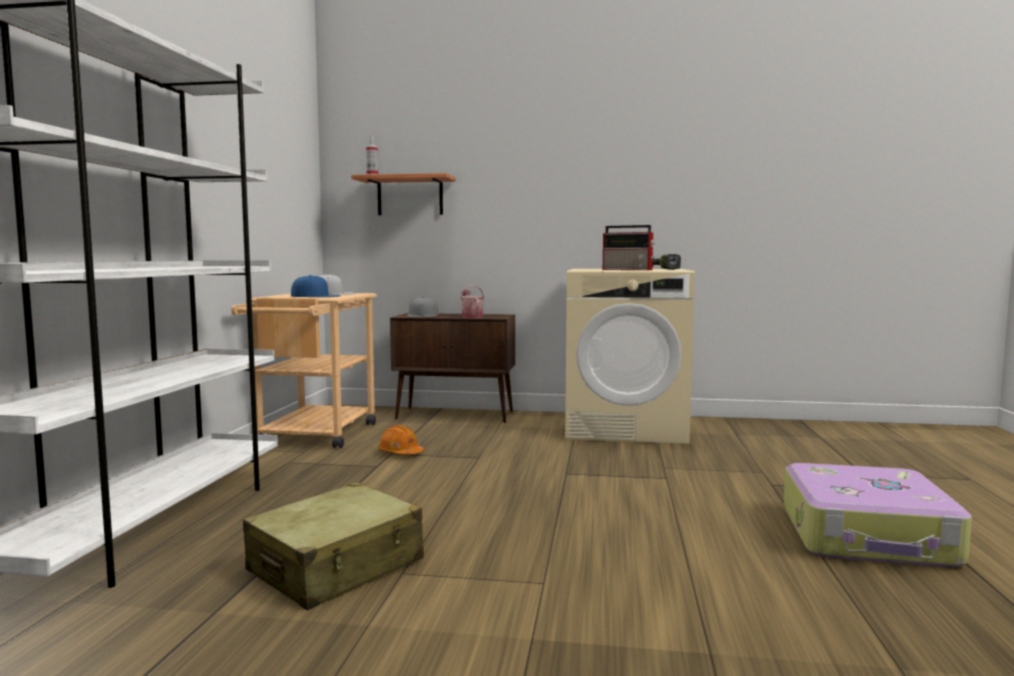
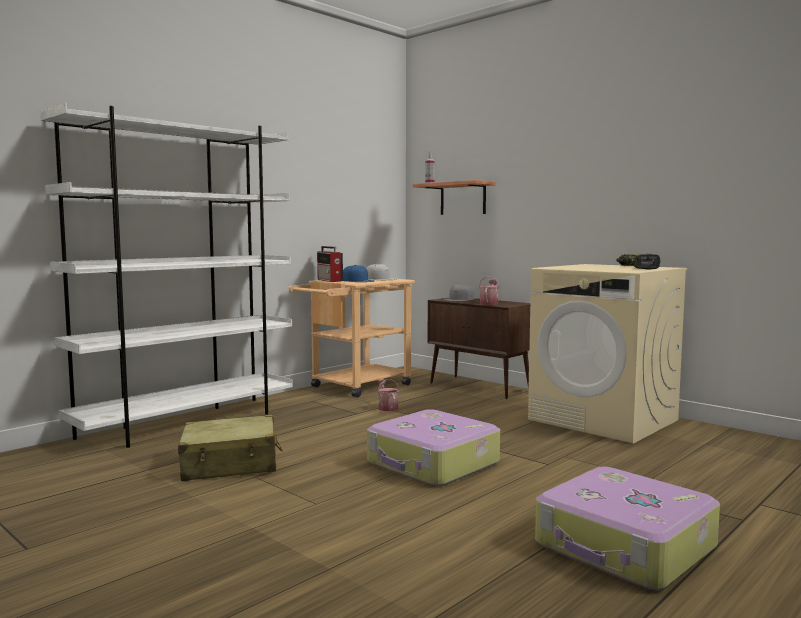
camera: 35 degrees right, 0 degrees up
orange hard hat [378,425,424,454] -> watering can [378,379,400,411]
radio [603,225,655,270] -> radio moved to [317,246,343,282]
none -> suitcase [367,409,500,486]

